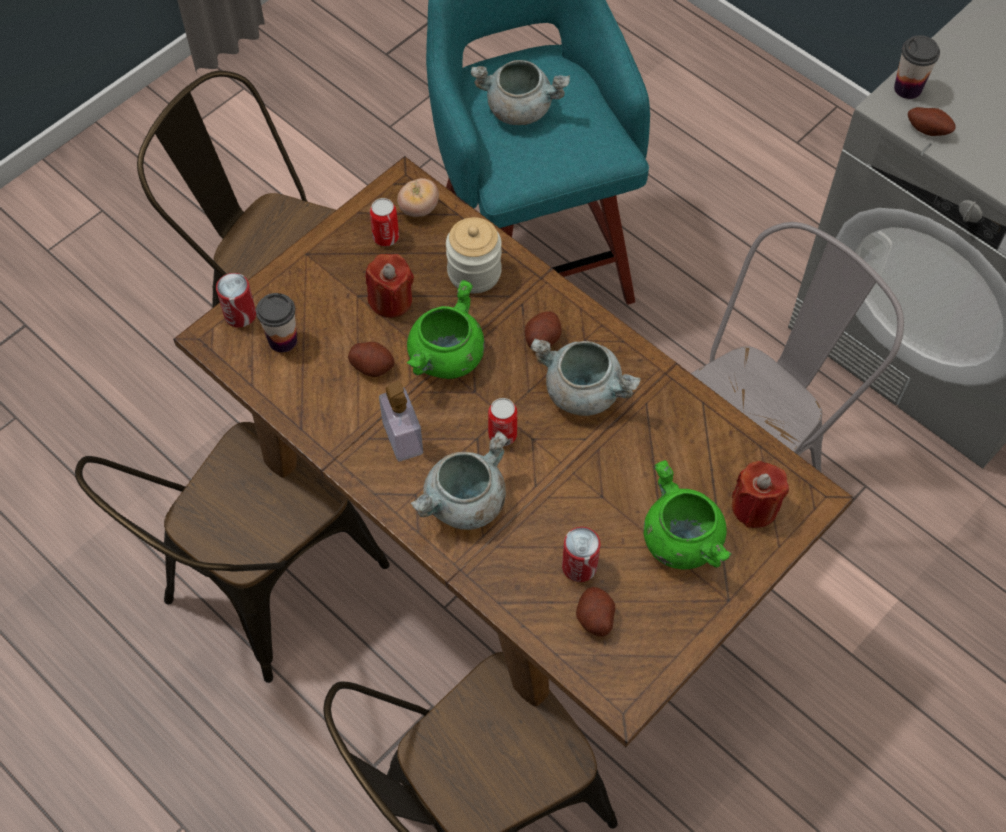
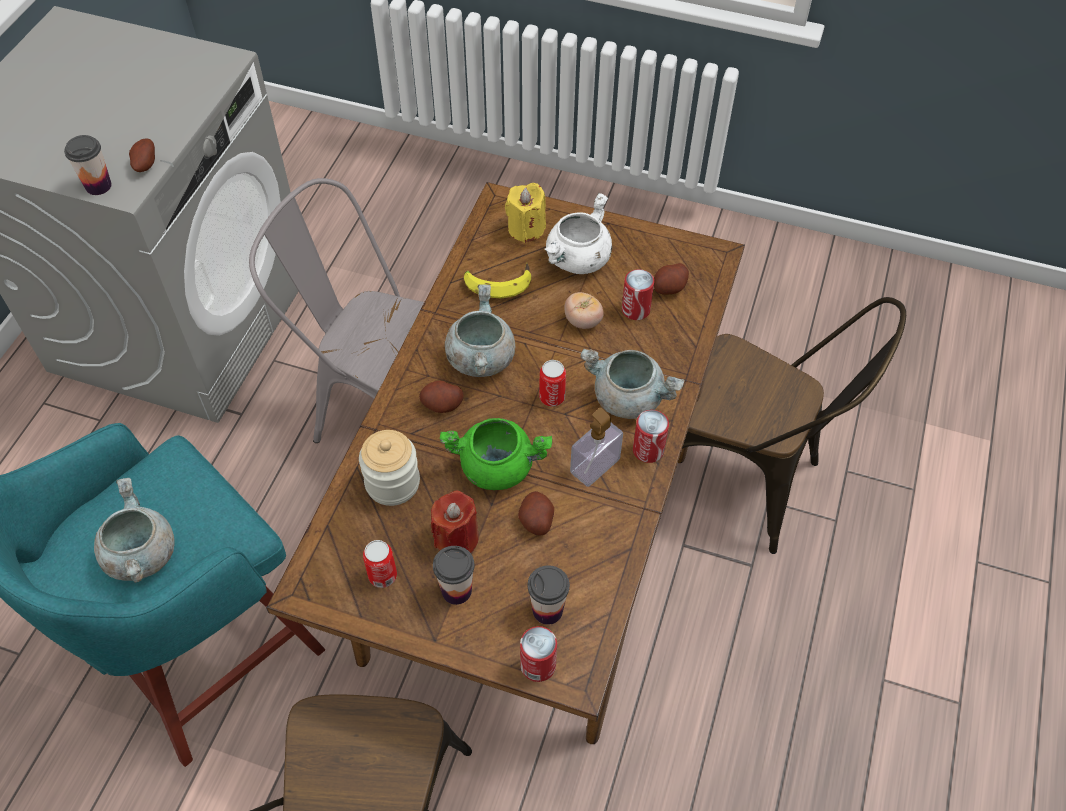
camera: 115 degrees left, 5 degrees down
brown chair [75,422,390,683] -> none
tomato [397,178,439,217] -> tomato moved to [564,292,604,329]
green cooking pot [644,460,732,569] -> white cooking pot [545,193,612,274]
red candle [732,461,789,528] -> yellow candle [505,183,546,243]
none -> cup [433,546,475,605]
none -> banana [464,262,531,299]
none -> can [633,410,669,463]

